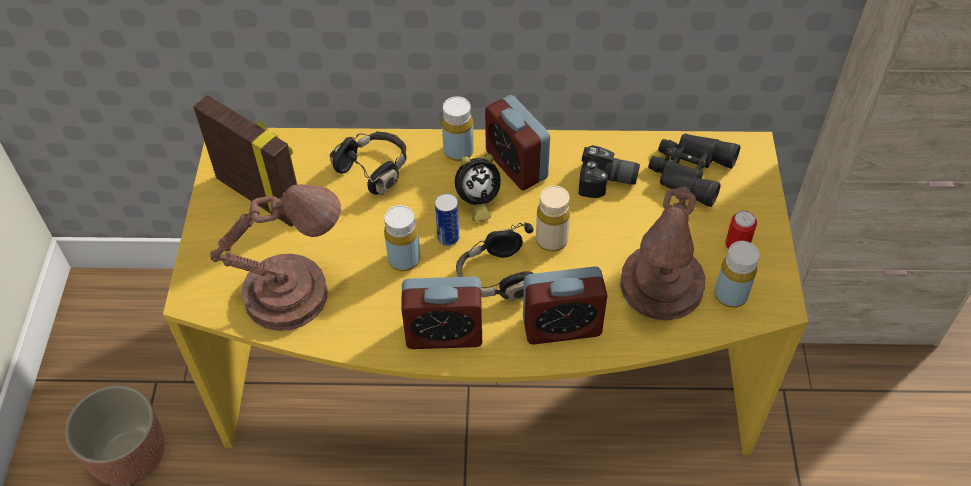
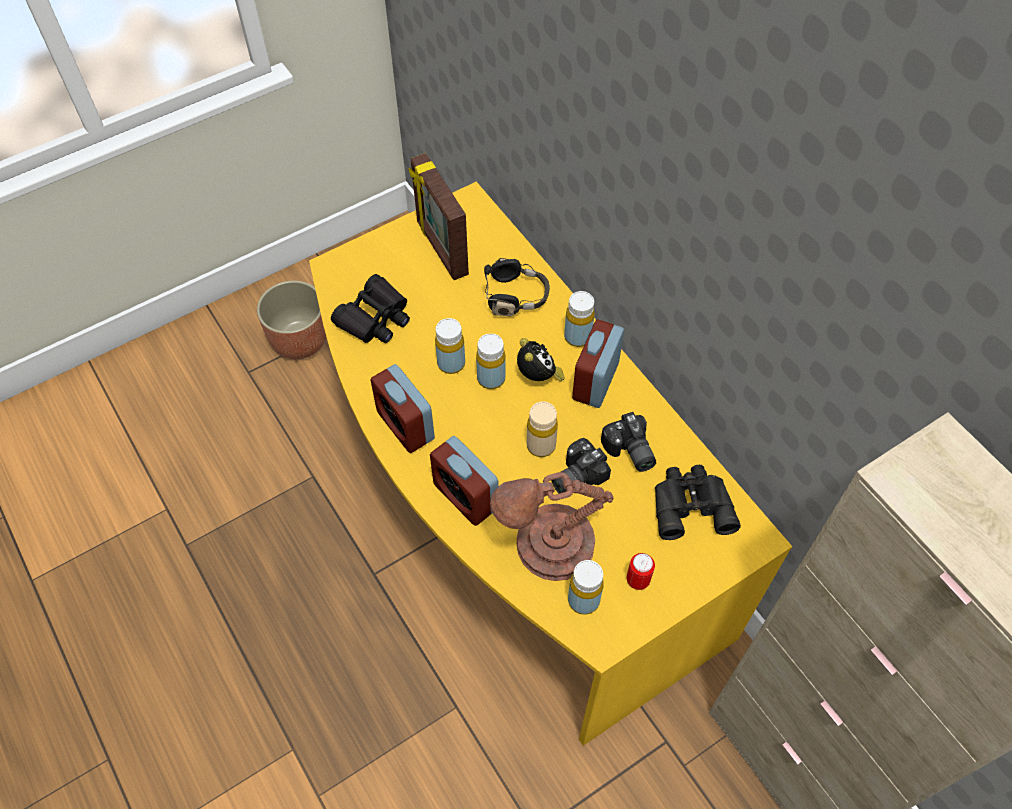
camera: 55 degrees right, 5 degrees up
picture frame [193,95,297,227] -> picture frame turned 150 degrees clockwise [409,153,469,280]
brown table lamp [210,184,341,331] -> black binoculars [331,274,410,343]
can [435,194,459,246] -> yellow bottle [476,333,505,389]
alarm clock [455,154,501,222] -> alarm clock turned 135 degrees counterclockwise [517,338,565,382]
black headphones [456,222,534,301] -> none
none -> camera [551,438,611,494]

